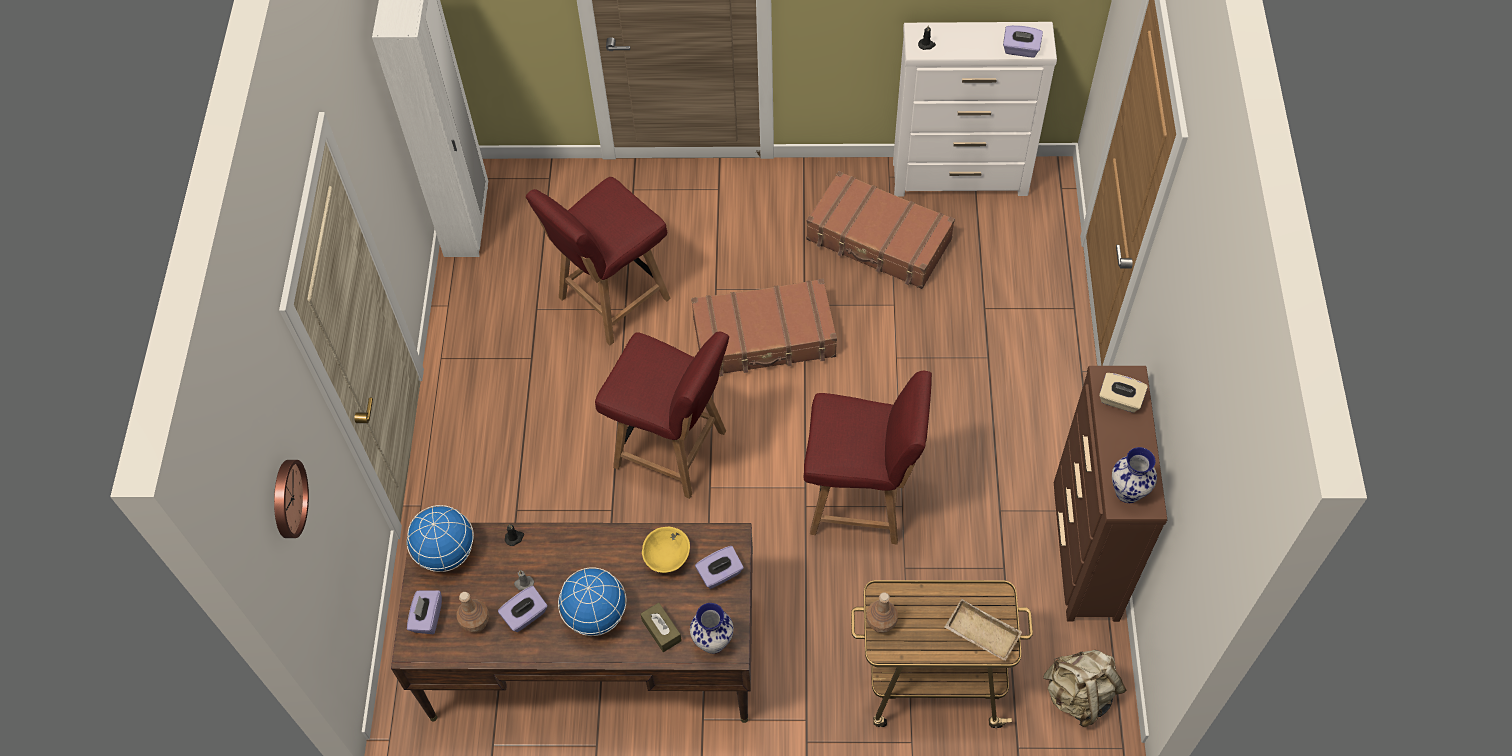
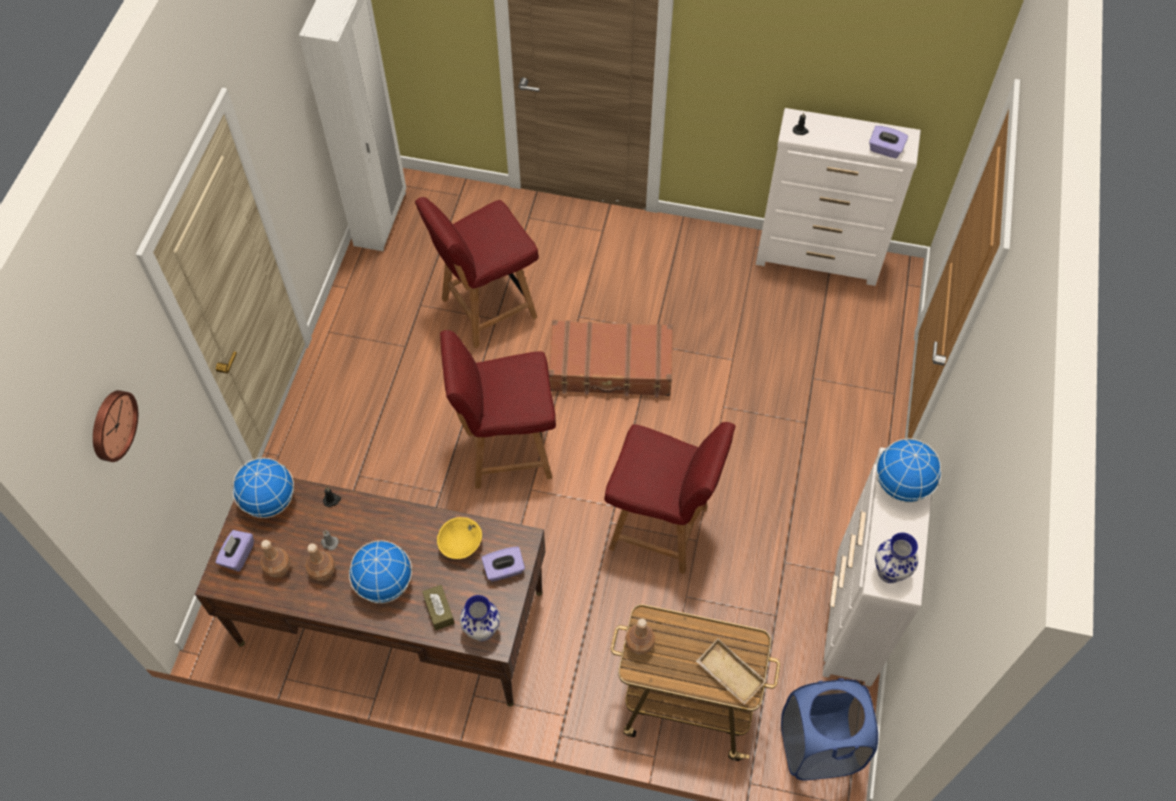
camera: 10 degrees right, 0 degrees up
purple tissue box [498,586,548,632] -> brown bottle [305,543,335,581]
red chair [595,332,729,499] -> red chair turned 135 degrees clockwise [440,330,556,489]
brown suitcase [806,171,955,289] -> none
beige backpack [1044,650,1127,727] -> blue laundry basket [781,678,878,780]
brown dresser [1054,366,1167,622] -> white dresser [822,447,932,687]
beige tissue box [1099,373,1148,413] -> globe [876,438,941,503]

